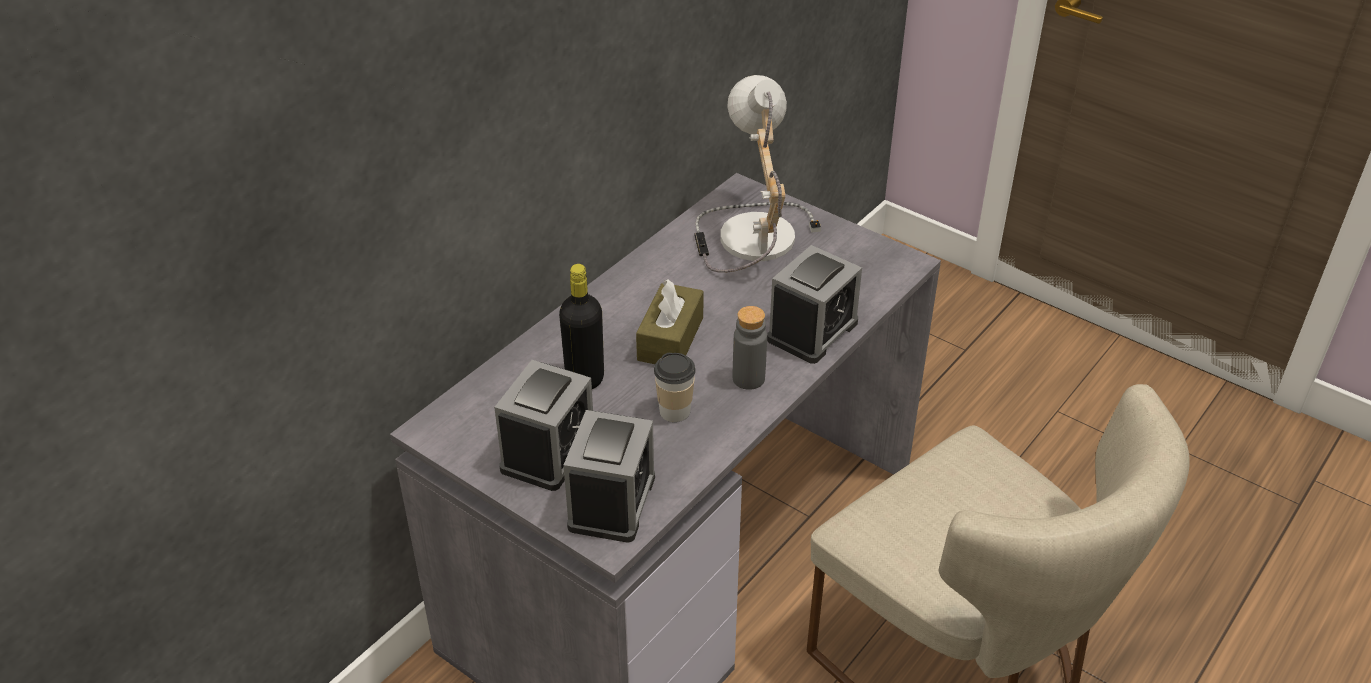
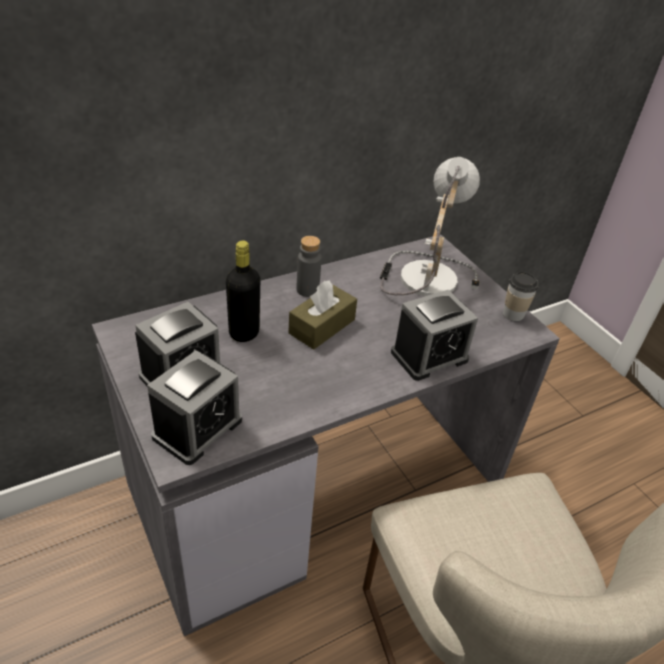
camera: 20 degrees right, 0 degrees up
cup [654,353,696,422] -> cup moved to [503,271,539,321]
grey bottle [733,306,767,390] -> grey bottle moved to [296,236,322,297]

